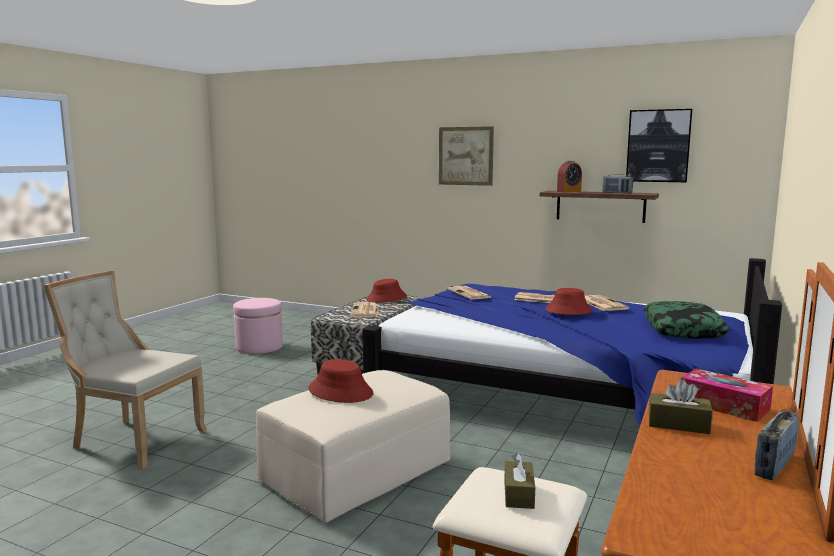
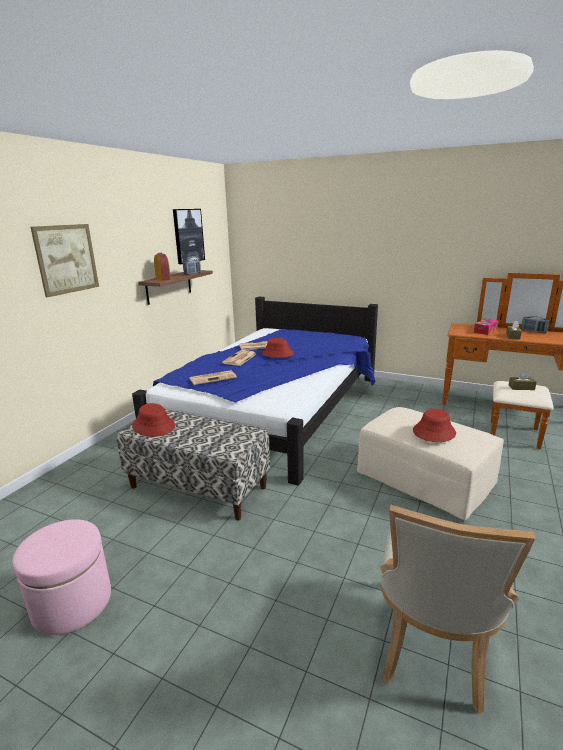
camera: 90 degrees left, 10 degrees up
newspaper [350,302,379,317] -> none
pillow [644,301,729,339] -> none

